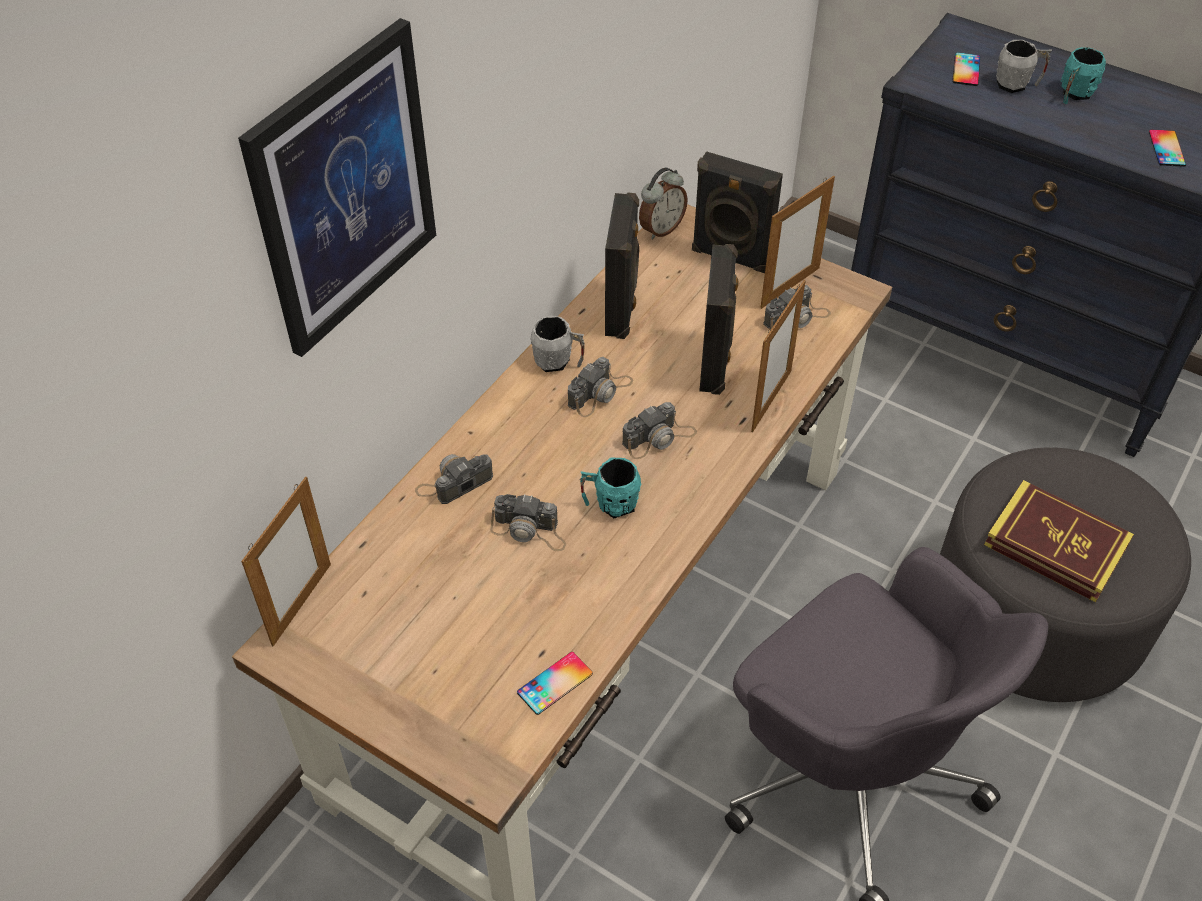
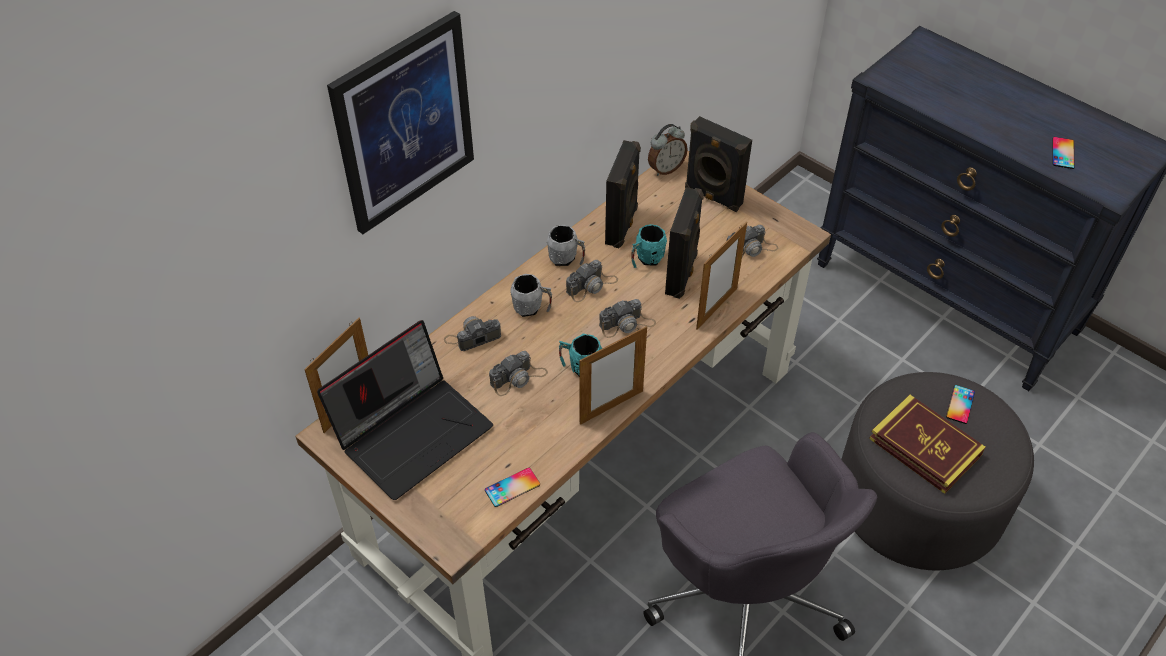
camera: 10 degrees right, 0 degrees up
camera [490,494,566,551] -> camera turned 60 degrees counterclockwise [489,351,548,396]
picture frame [760,176,835,309] -> picture frame moved to [579,326,647,425]
phone [952,52,980,86] -> phone moved to [946,385,975,424]
grey mug [996,40,1052,93] -> grey mug moved to [510,274,552,317]
turquoise mug [1060,47,1106,104] -> turquoise mug moved to [632,224,667,268]
none -> laptop [317,320,493,500]

